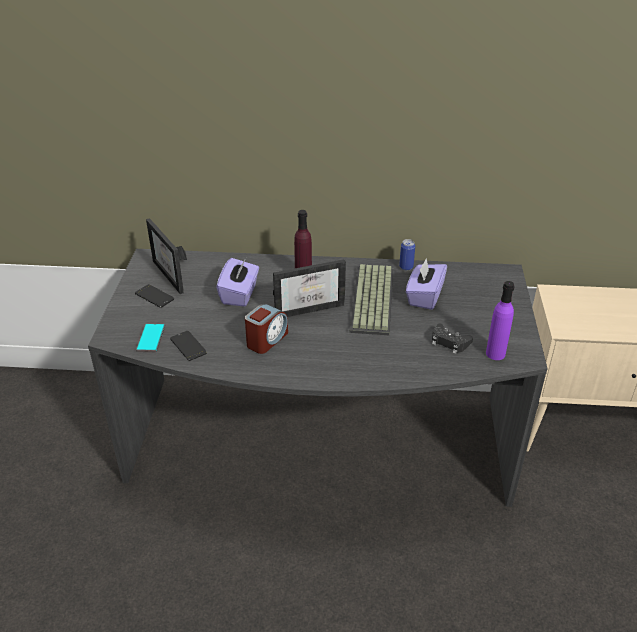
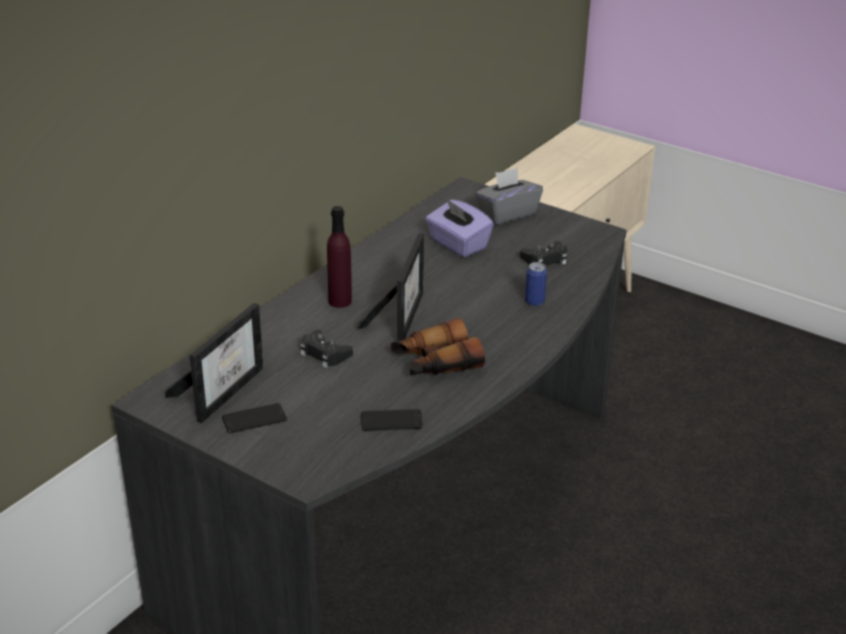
camera: 60 degrees left, 5 degrees down
phone [136,324,165,352] -> none
picture frame [146,218,187,294] -> picture frame turned 60 degrees counterclockwise [165,303,263,423]
purple tissue box [216,258,259,307] -> black game controller [301,330,353,368]
alarm clock [245,304,288,354] -> binoculars [391,318,485,376]
keyboard [349,264,393,335] -> none
can [399,239,415,271] -> can moved to [525,262,547,306]
purple bottle [486,281,515,360] -> none
none -> grey tissue box [475,168,543,224]

